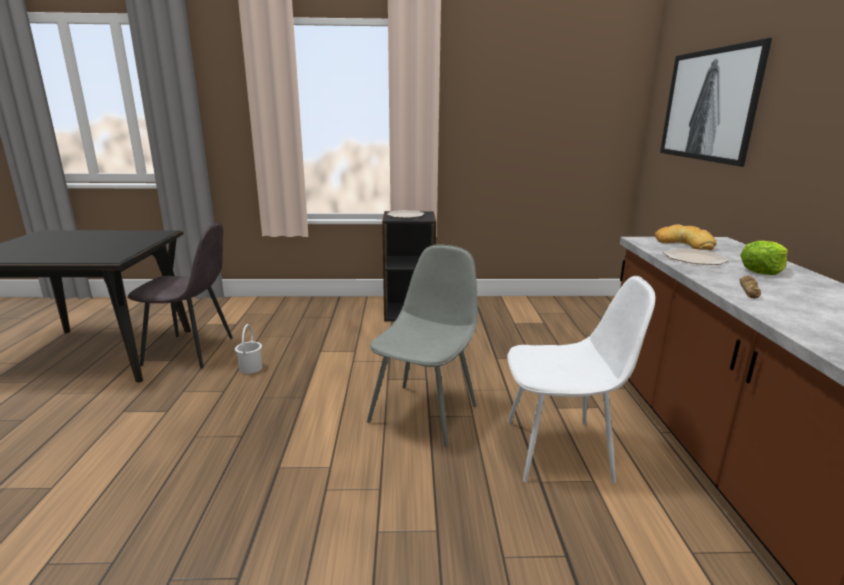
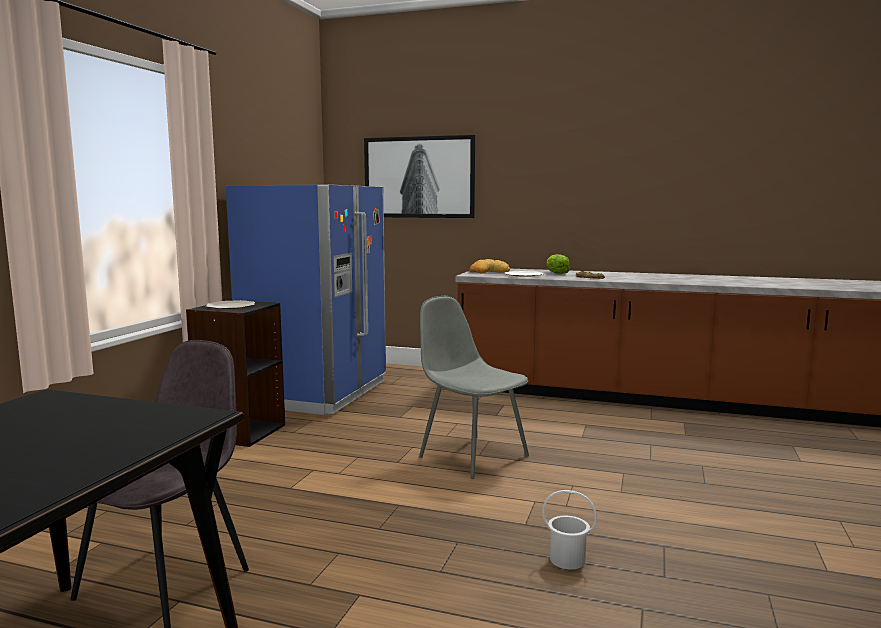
camera: 70 degrees left, 10 degrees down
white bucket [235,324,262,374] -> white bucket moved to [542,490,597,570]
white chair [507,276,655,484] -> none
none -> blue fridge [226,185,386,415]

